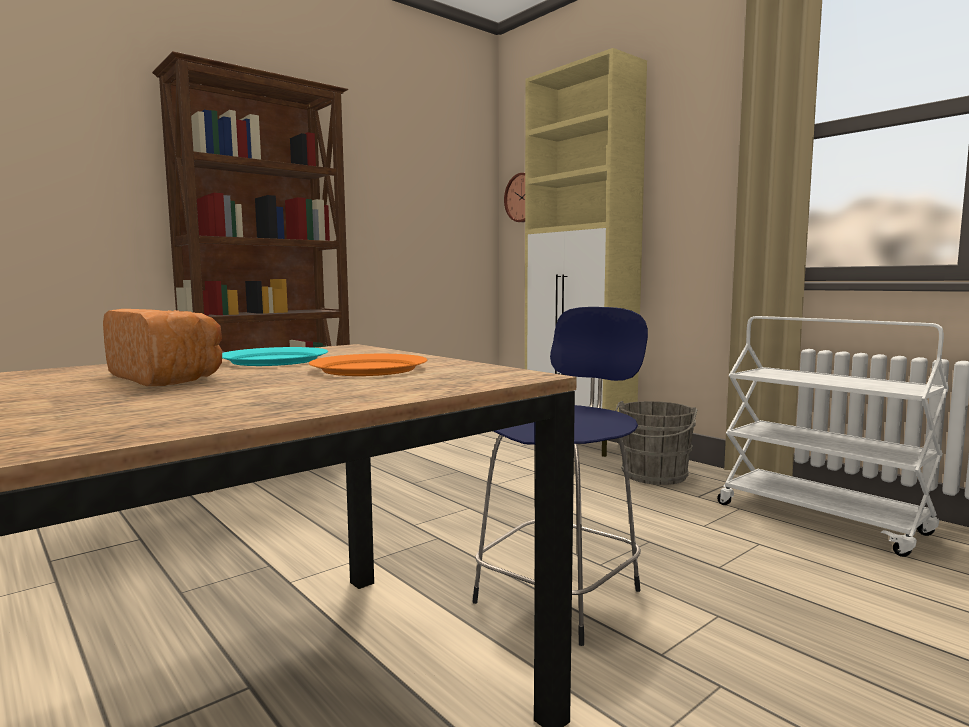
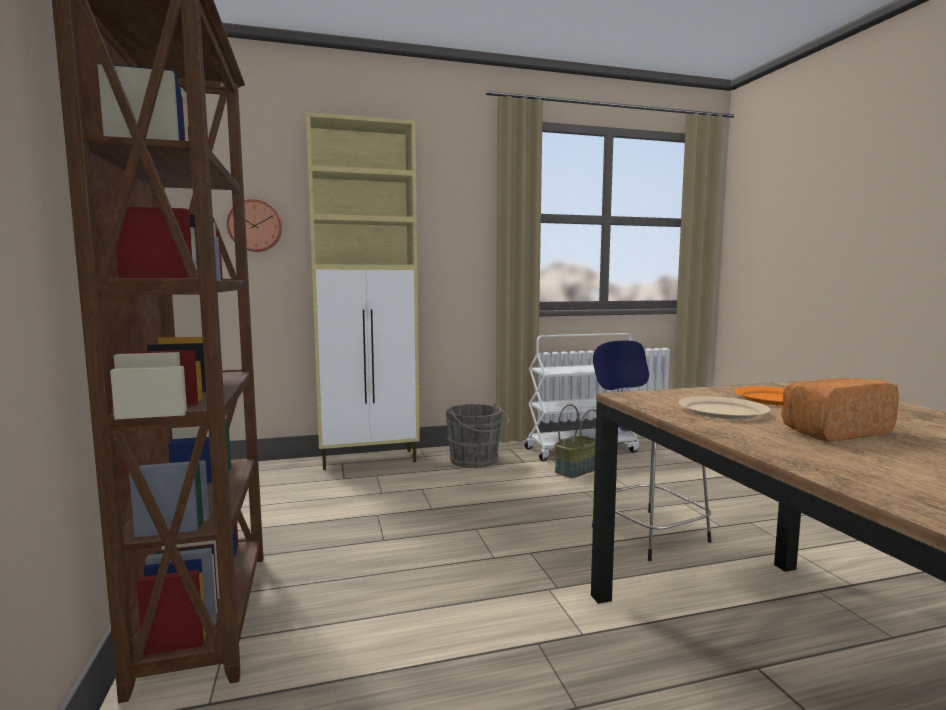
camera: 65 degrees left, 0 degrees up
turquoise plate [222,347,328,366] -> beige plate [678,396,771,419]
none -> basket [554,404,596,478]

